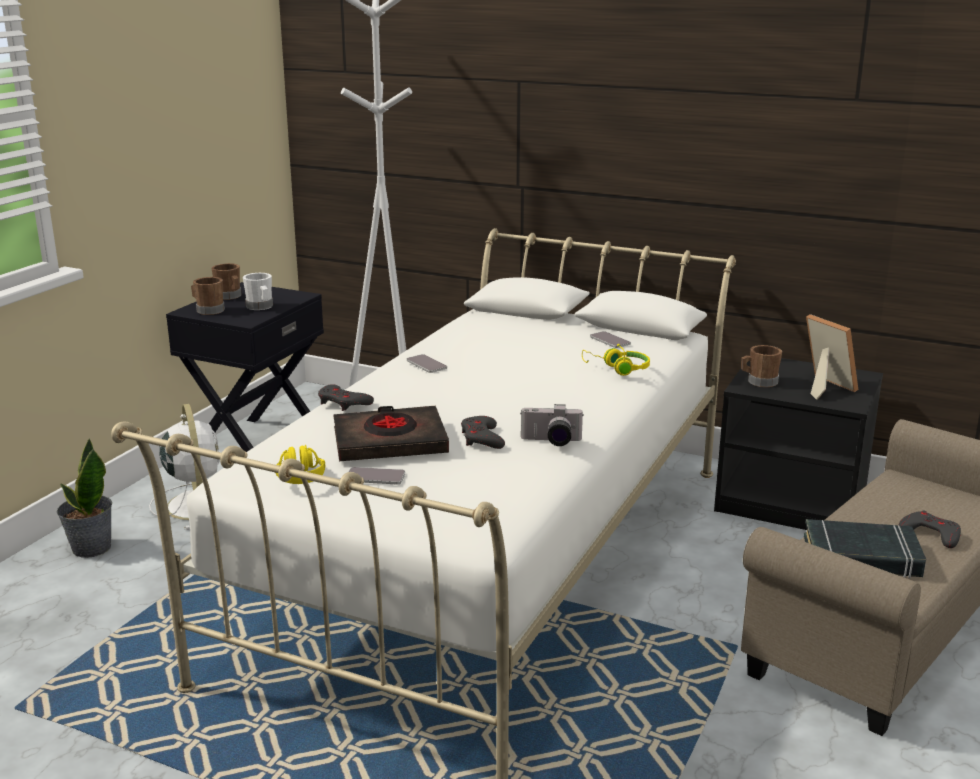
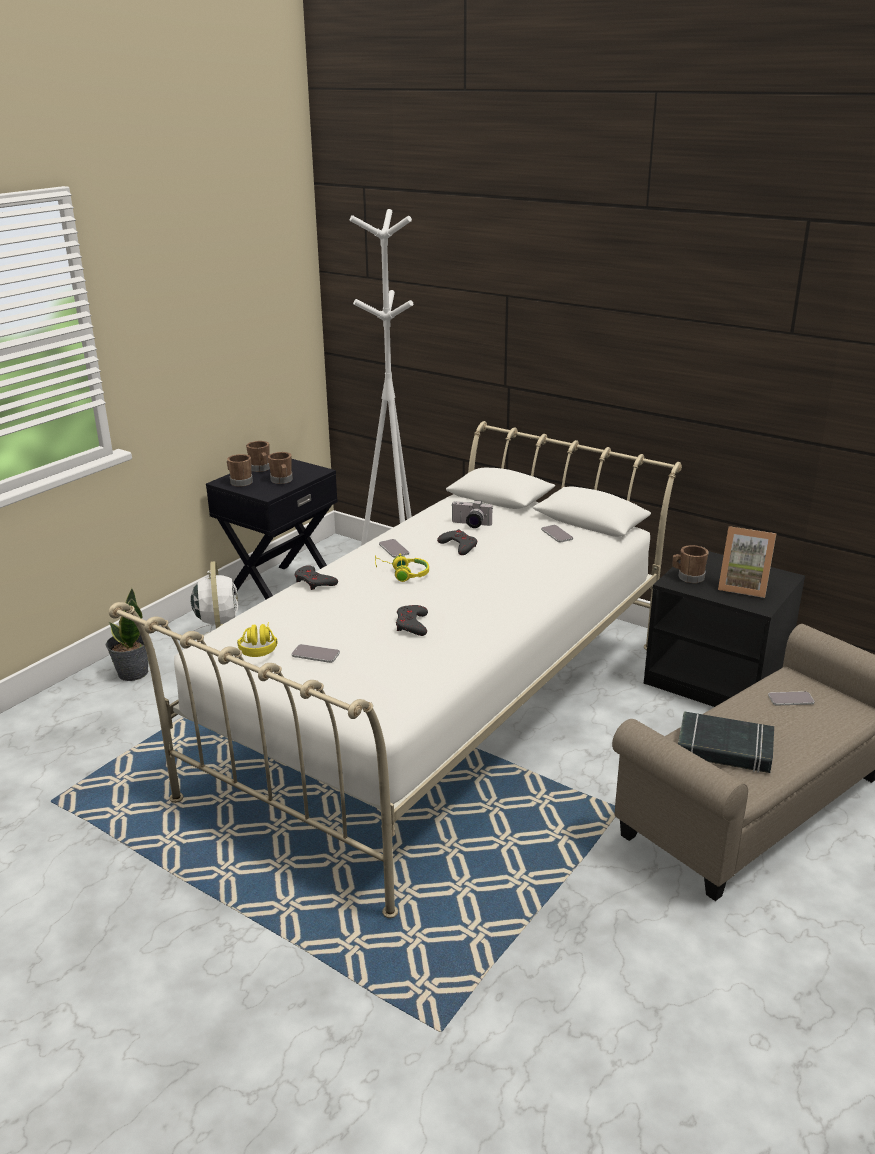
camera: 10 degrees right, 5 degrees up
white mug [243,273,273,310] -> brown mug [268,452,293,484]
black book [333,406,449,461] -> none
camera [521,404,584,446] -> camera moved to [451,500,493,528]
yellow headphones [582,344,650,376] -> yellow headphones moved to [375,554,429,582]
picture frame [806,314,858,400] -> picture frame turned 135 degrees clockwise [718,526,777,598]
grey game controller [898,510,961,548] -> grey game controller moved to [437,529,477,555]
none -> phone [768,691,815,705]

